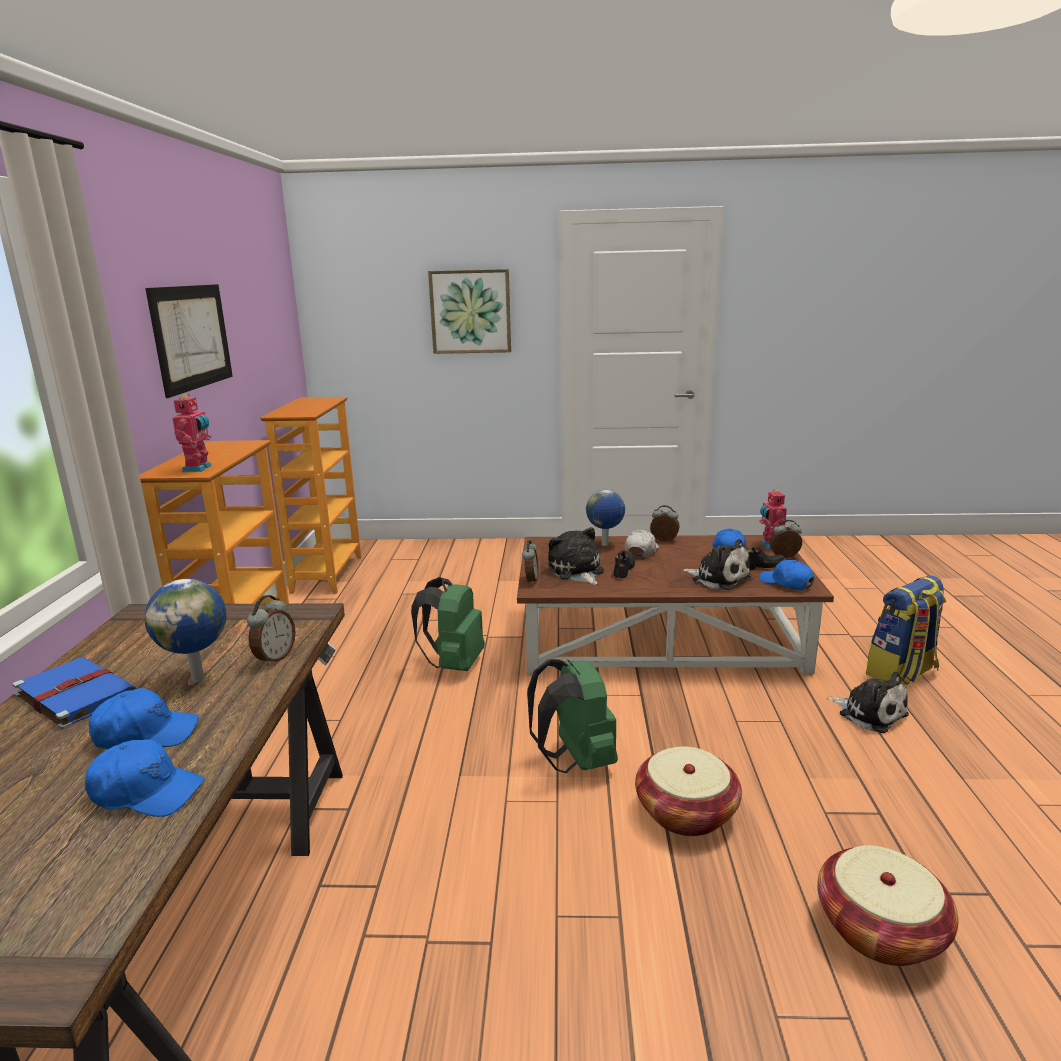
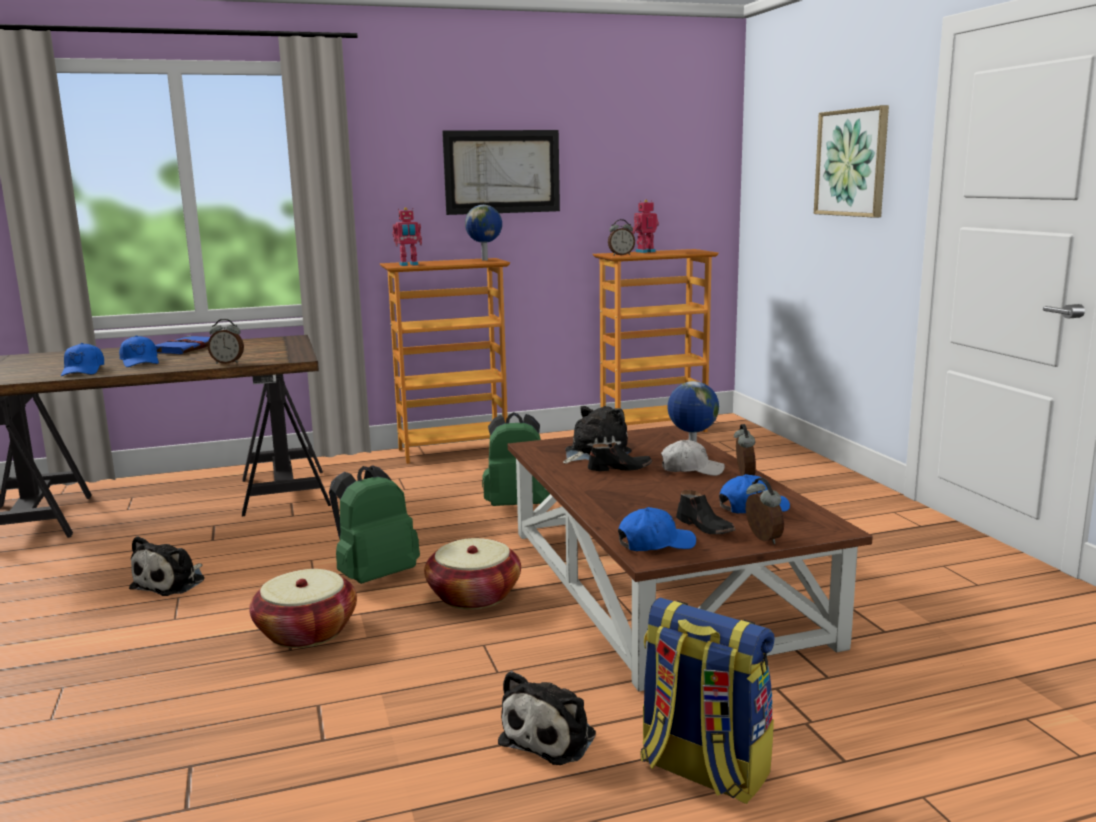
camera: 70 degrees right, 5 degrees down
globe [145,579,226,682] -> globe moved to [465,205,502,261]
alarm clock [522,540,539,585] -> alarm clock moved to [608,219,635,256]
plush toy [682,539,751,590] -> plush toy moved to [129,536,205,596]
blue cap [759,560,814,590] -> blue cap turned 45 degrees clockwise [618,507,696,551]
toy robot [760,489,787,549] -> toy robot moved to [632,200,659,253]
basket [817,845,959,966] -> basket moved to [424,538,521,610]

